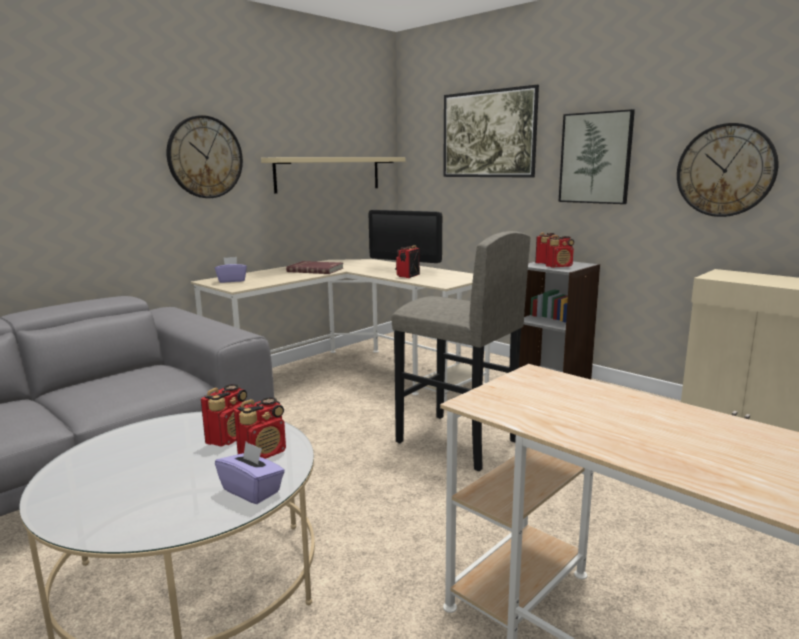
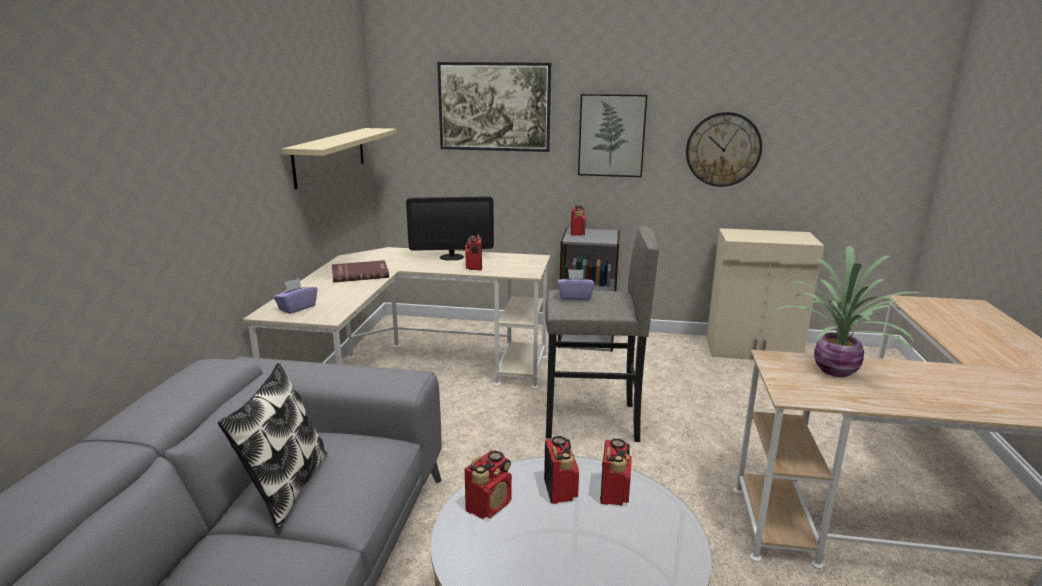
camera: 35 degrees left, 5 degrees up
wall clock [167,115,243,198] -> none
purple tissue box [215,442,285,504] -> purple tissue box moved to [557,269,595,300]
radio [546,235,574,268] -> radio moved to [465,450,512,519]
none -> pillow [218,363,328,528]
none -> potted plant [772,246,919,377]

